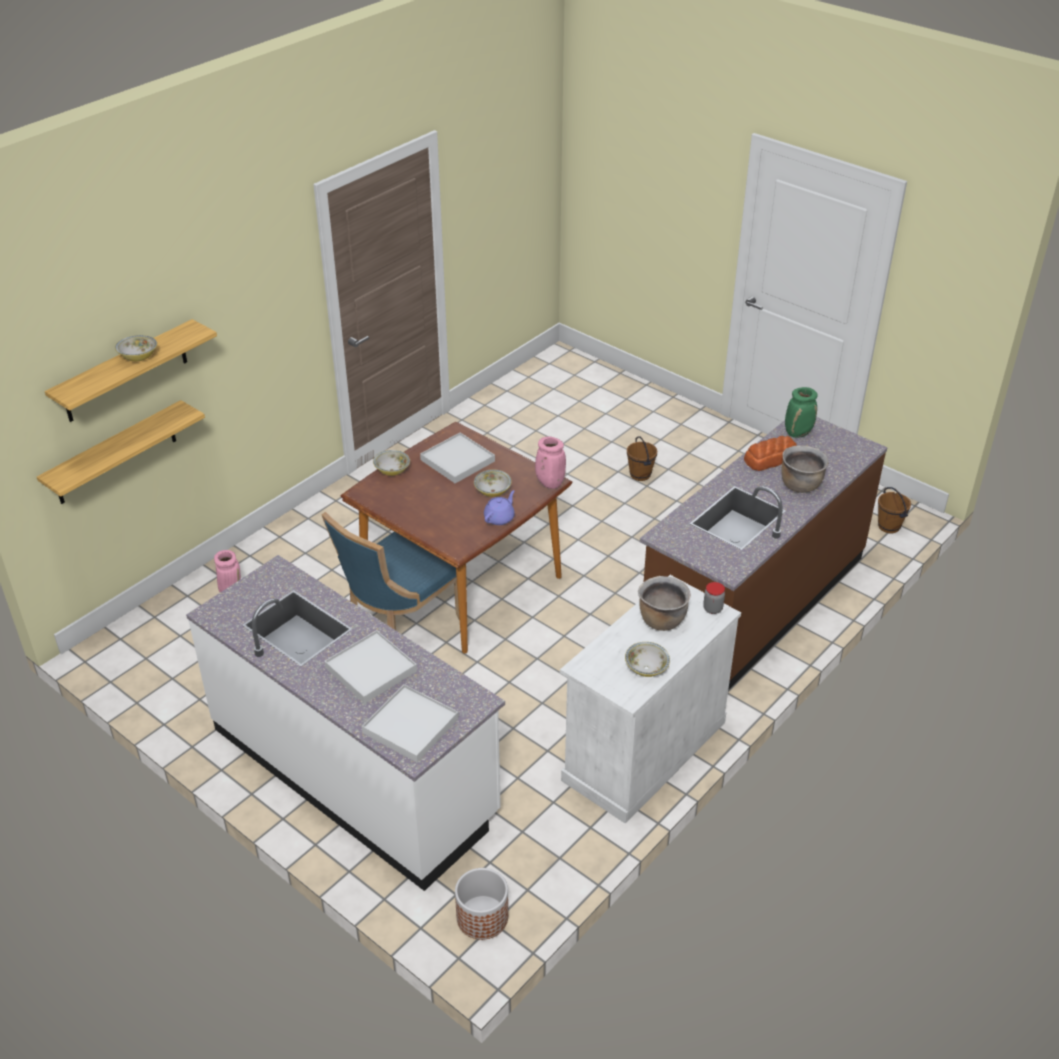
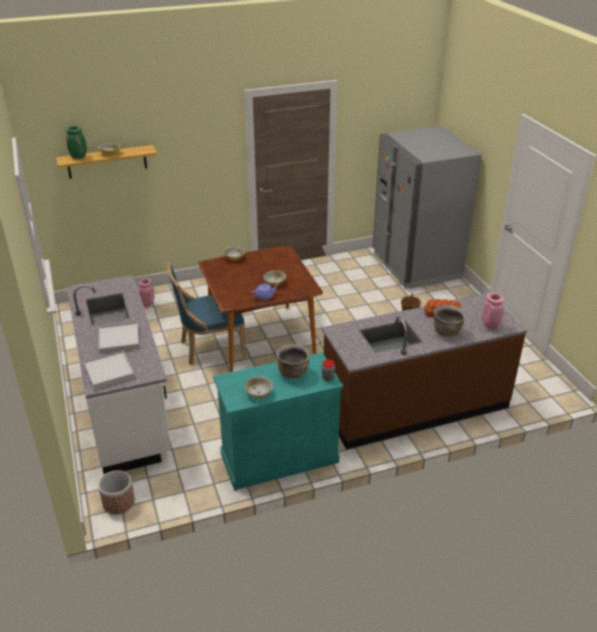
camera: 30 degrees right, 5 degrees down
shelf [37,400,205,504] -> none
white tray [420,433,495,483] -> none
pink vase [535,437,566,489] -> pink vase moved to [482,293,504,330]
white cabinet [560,575,741,824] -> turquoise cabinet [213,352,343,490]
green vase [785,387,818,438] -> green vase moved to [66,126,87,159]
brown bucket [878,487,911,533] -> none
none -> grey fridge [373,126,482,289]

